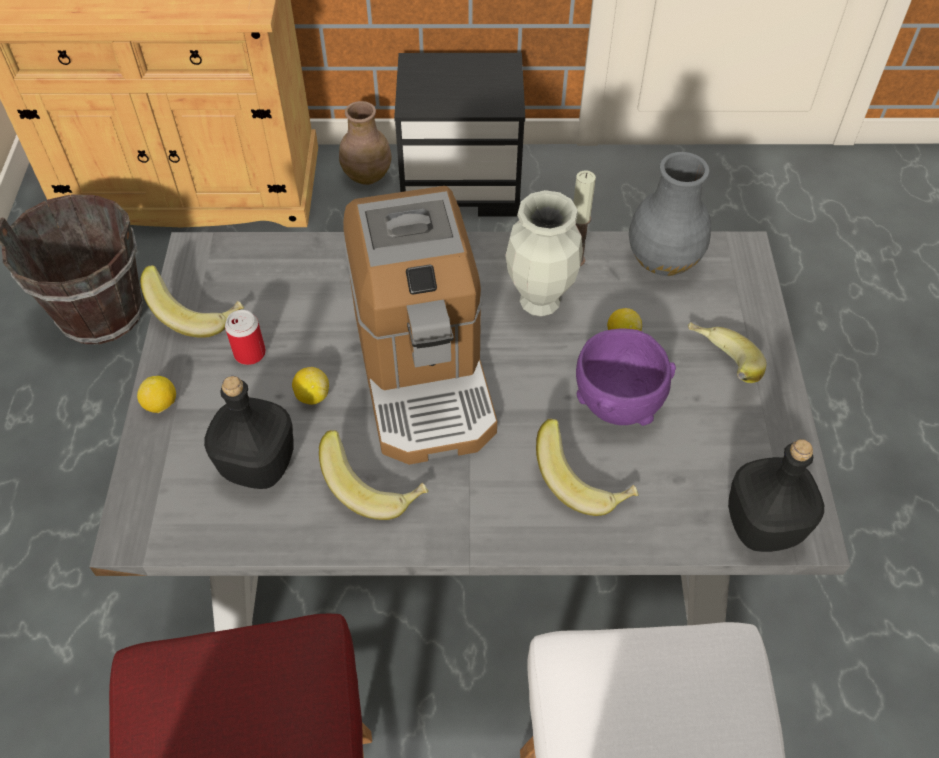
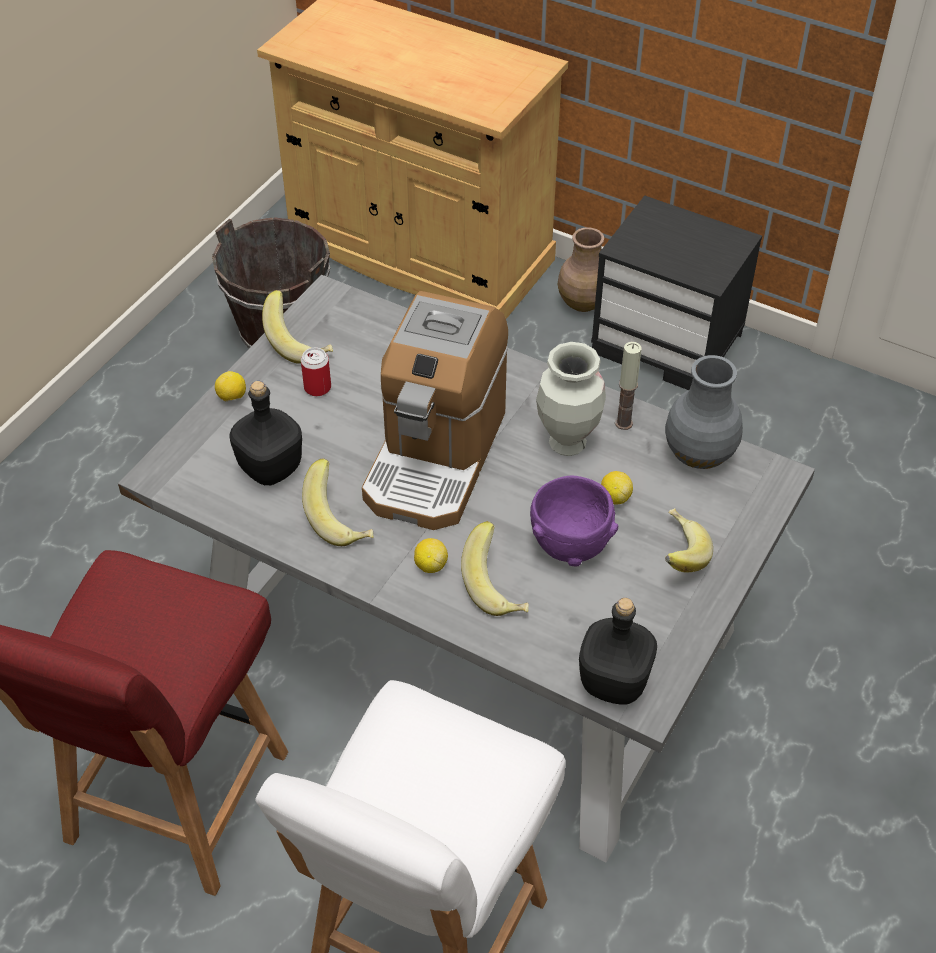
camera: 30 degrees right, 5 degrees down
lemon [292,367,329,405] -> lemon moved to [414,538,448,573]

